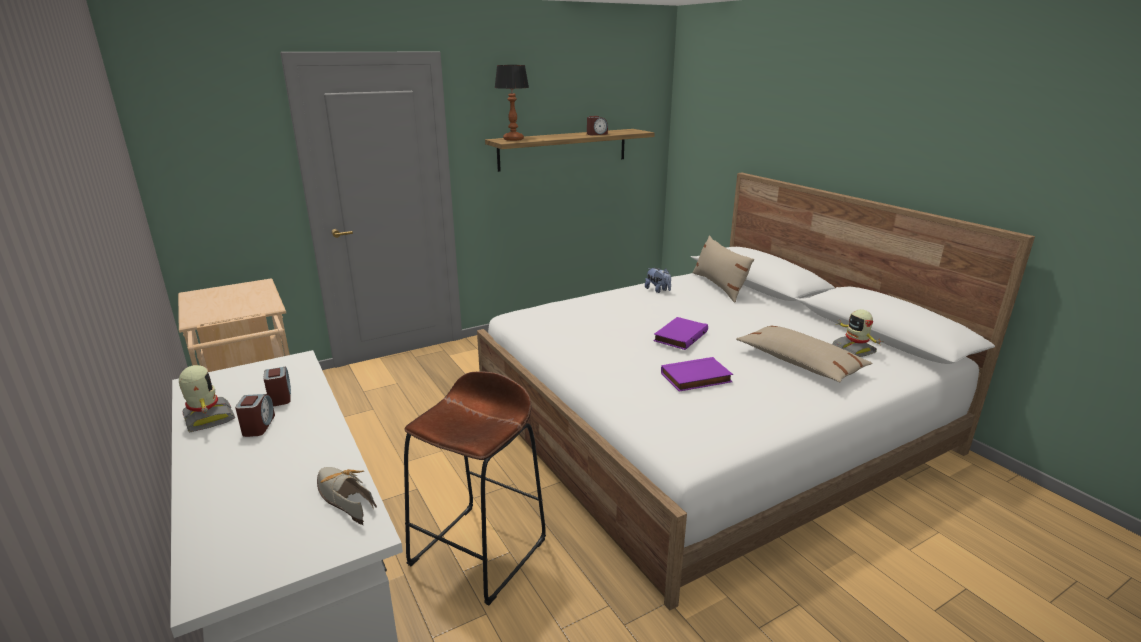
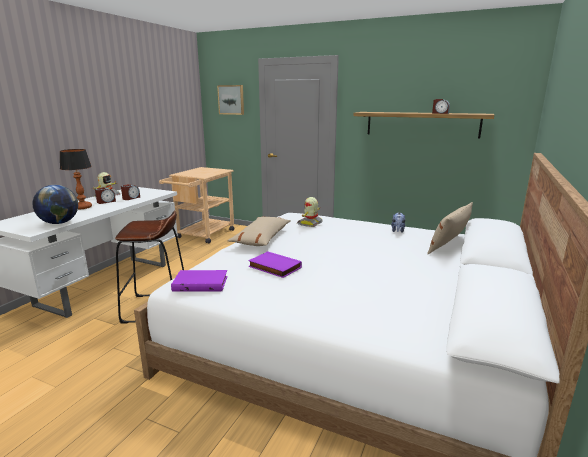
camera: 55 degrees right, 5 degrees down
shoe [317,467,377,525] -> globe [32,185,78,224]
table lamp [494,65,529,141] -> table lamp moved to [60,149,92,209]
purple book [653,317,708,350] -> purple book moved to [171,270,228,292]
beige pillow [736,325,873,383] -> beige pillow moved to [227,216,290,246]
toy robot [832,309,883,357] -> toy robot moved to [297,197,323,227]
none -> picture [217,85,244,115]

